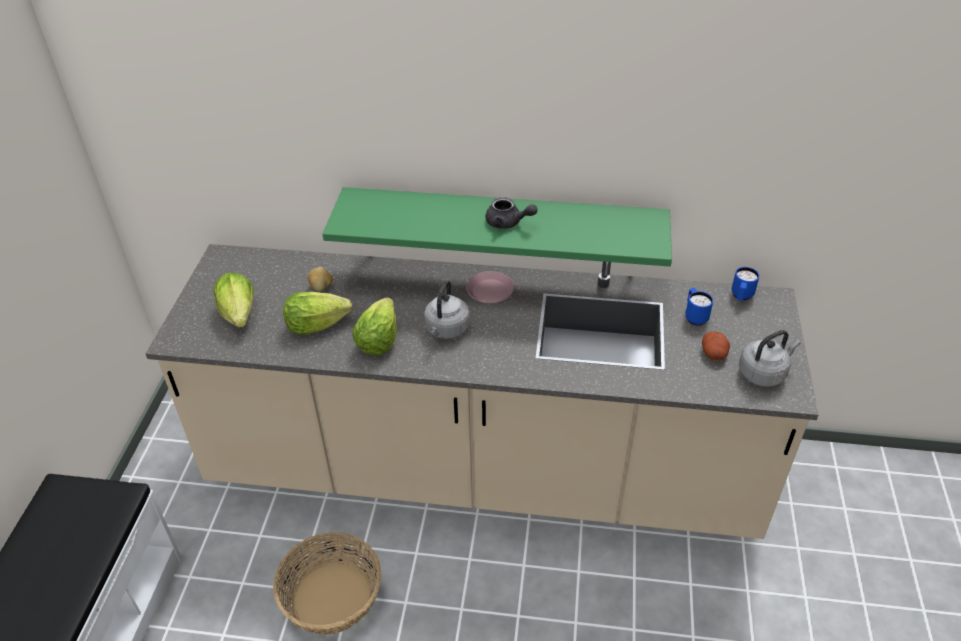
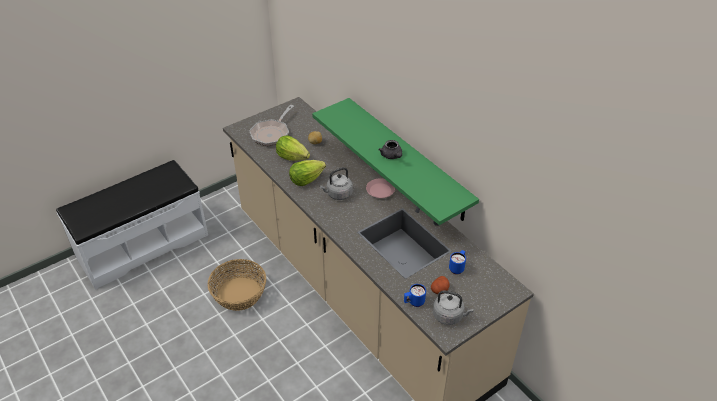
camera: 45 degrees right, 0 degrees up
lettuce [214,272,254,328] -> frying pan [249,105,294,146]
blue mug [732,267,760,301] -> blue mug moved to [404,284,426,307]

